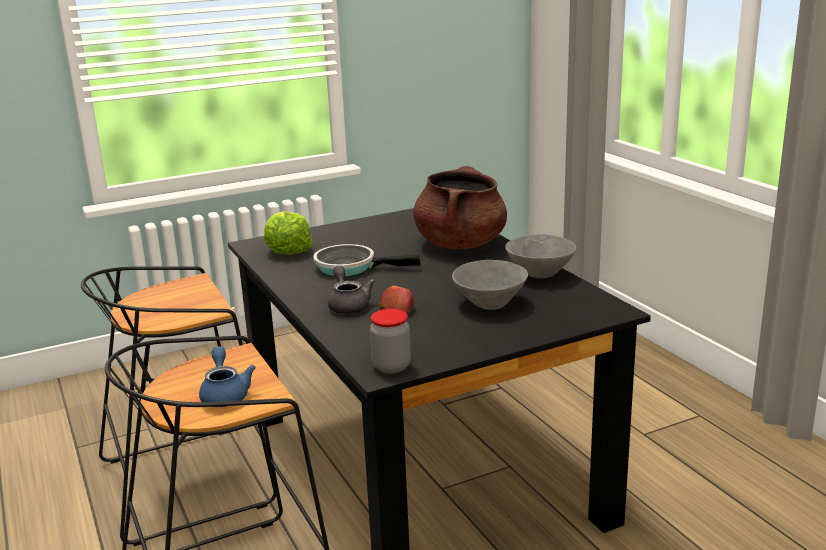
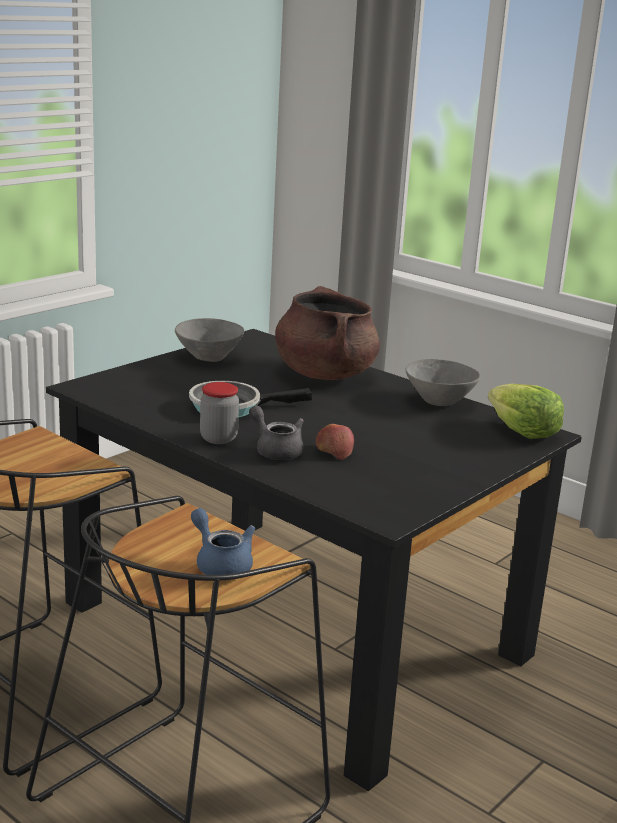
camera: 25 degrees left, 0 degrees up
lettuce [264,211,312,255] -> lettuce moved to [488,384,564,439]
jar [370,309,411,374] -> jar moved to [200,382,239,444]
grey bowl [452,260,528,310] -> grey bowl moved to [175,318,244,362]

